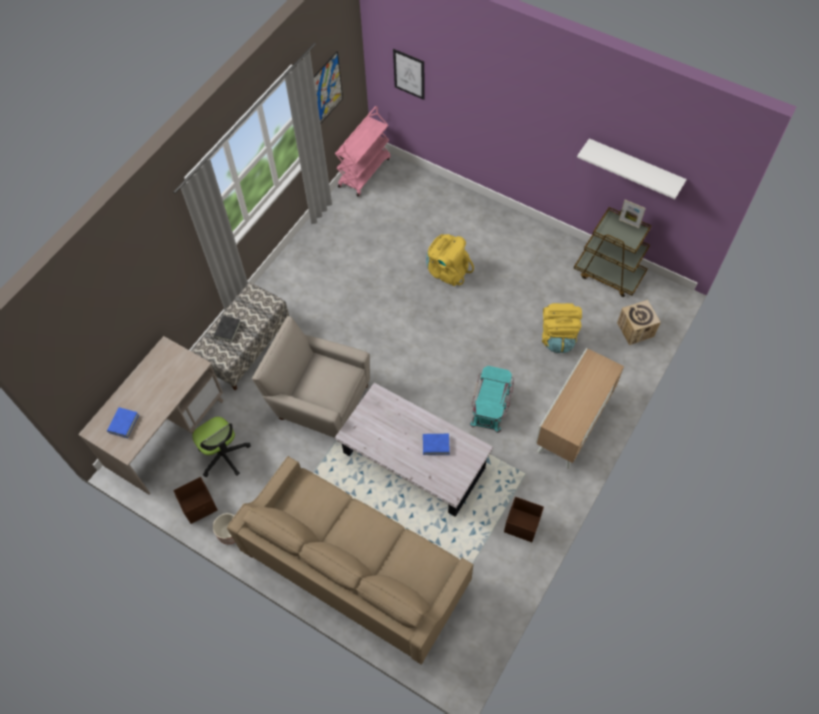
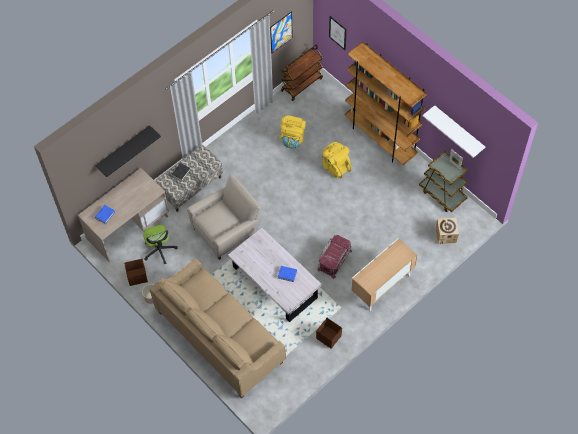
camera: 15 degrees right, 0 degrees up
beige armchair [252,316,370,438] -> beige armchair turned 105 degrees clockwise [187,173,261,260]
pink cart [335,106,391,197] -> brown cart [281,45,323,101]
turquoise storage box [470,366,514,433] -> red storage box [317,235,352,279]
yellow backpack [542,303,582,353] -> yellow backpack moved to [280,115,306,149]
none -> black shelf [95,125,161,177]
none -> brown bookcase [345,42,427,166]

